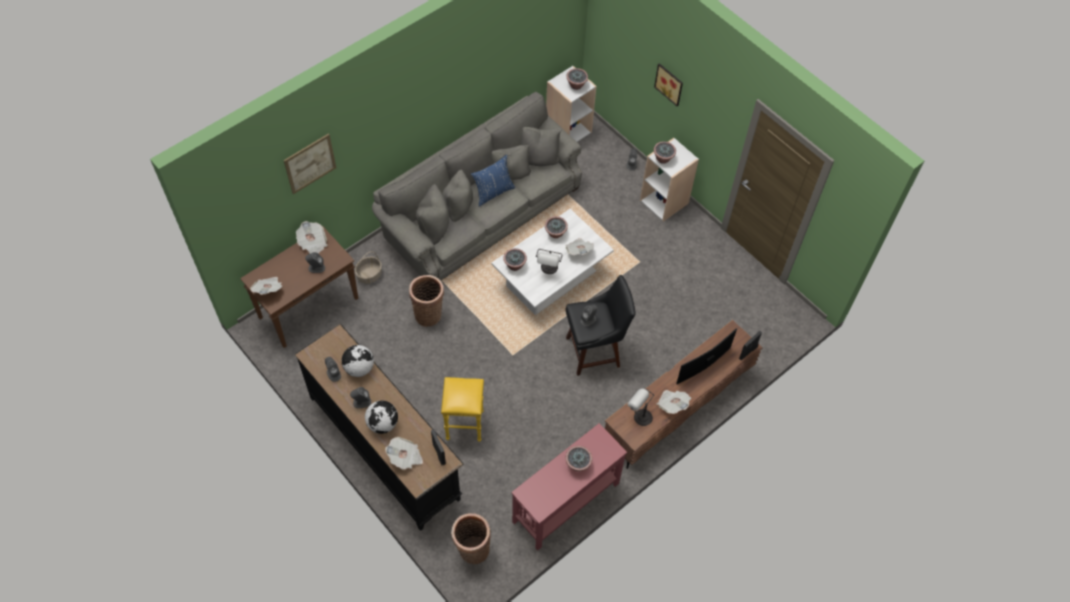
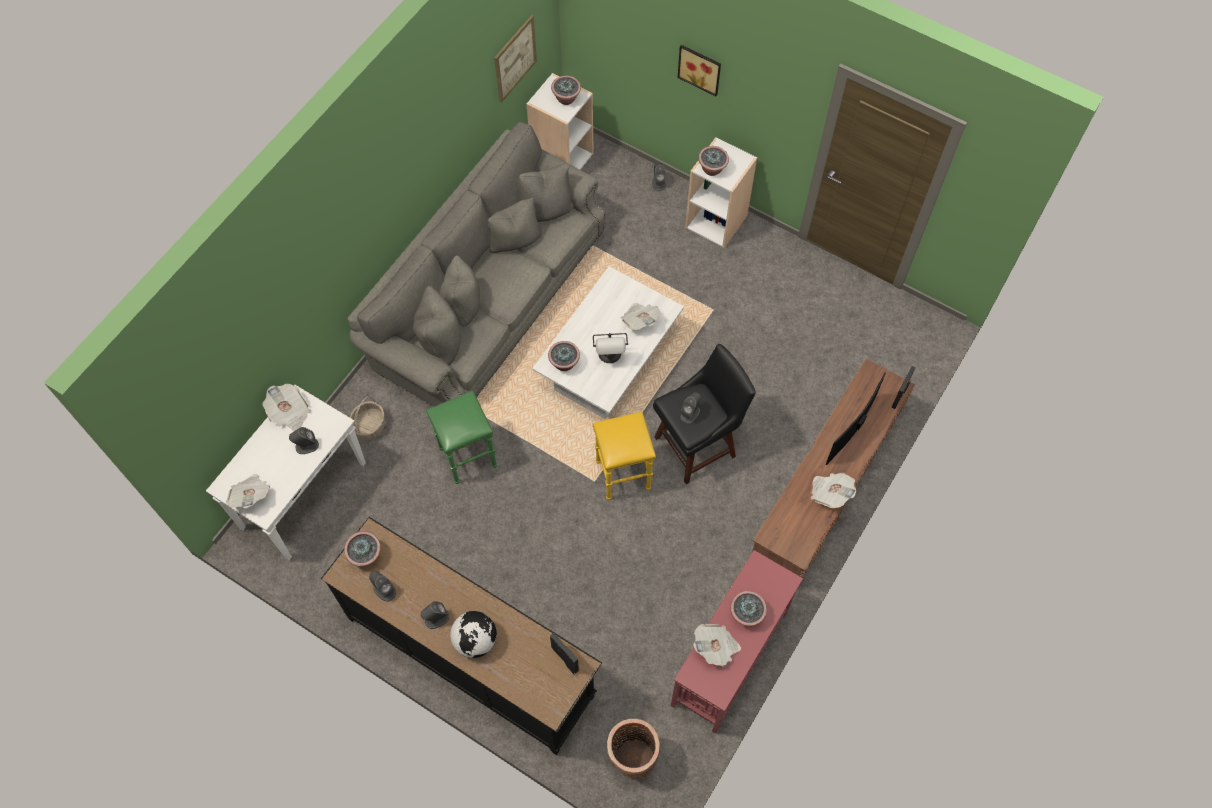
camera: 15 degrees left, 5 degrees up
brown console table [240,227,358,348] -> white console table [206,385,366,560]
picture [284,133,336,194] -> picture moved to [494,15,537,103]
globe [342,345,374,377] -> none
newspaper [385,437,423,470] -> newspaper moved to [693,624,741,666]
basket [409,275,444,327] -> green stool [426,391,497,484]
yellow stool [441,377,484,442] -> yellow stool moved to [593,412,656,500]
blue pillow [471,155,515,207] -> none
potted plant [545,216,568,238] -> potted plant moved to [344,531,381,566]
table lamp [628,388,654,426] -> none

